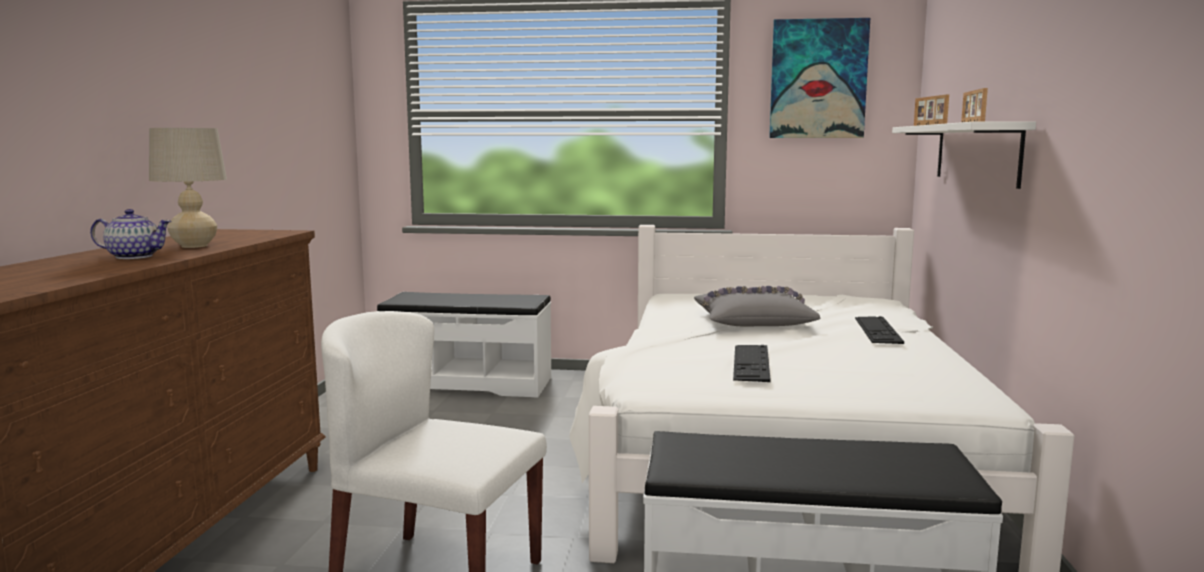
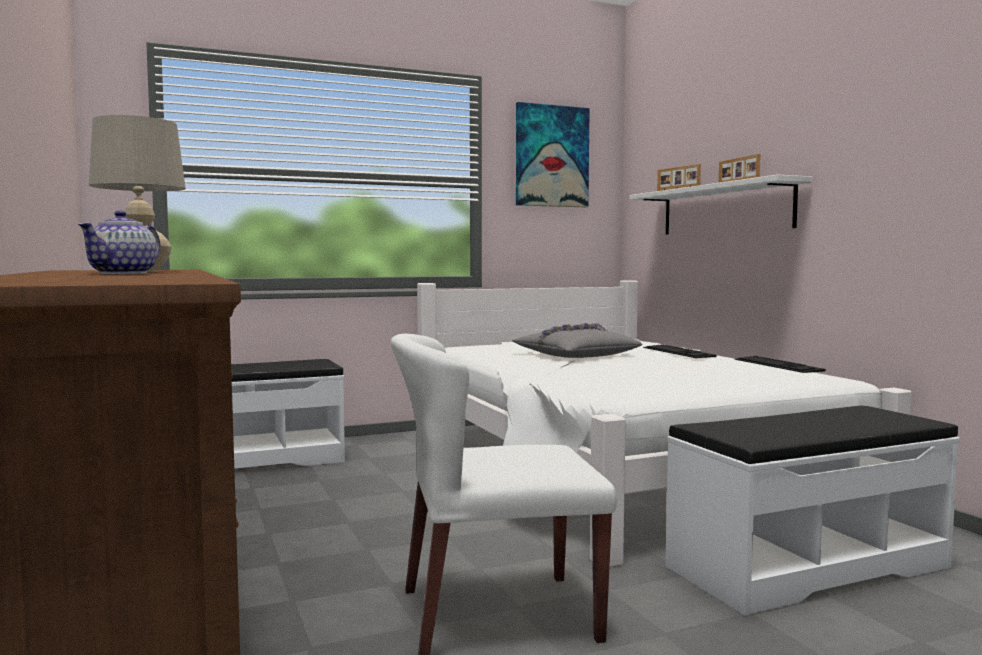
camera: 30 degrees left, 5 degrees down
teapot [90,209,171,259] -> teapot turned 135 degrees clockwise [78,210,161,274]
keyboard [733,345,771,382] -> keyboard moved to [735,356,826,373]

